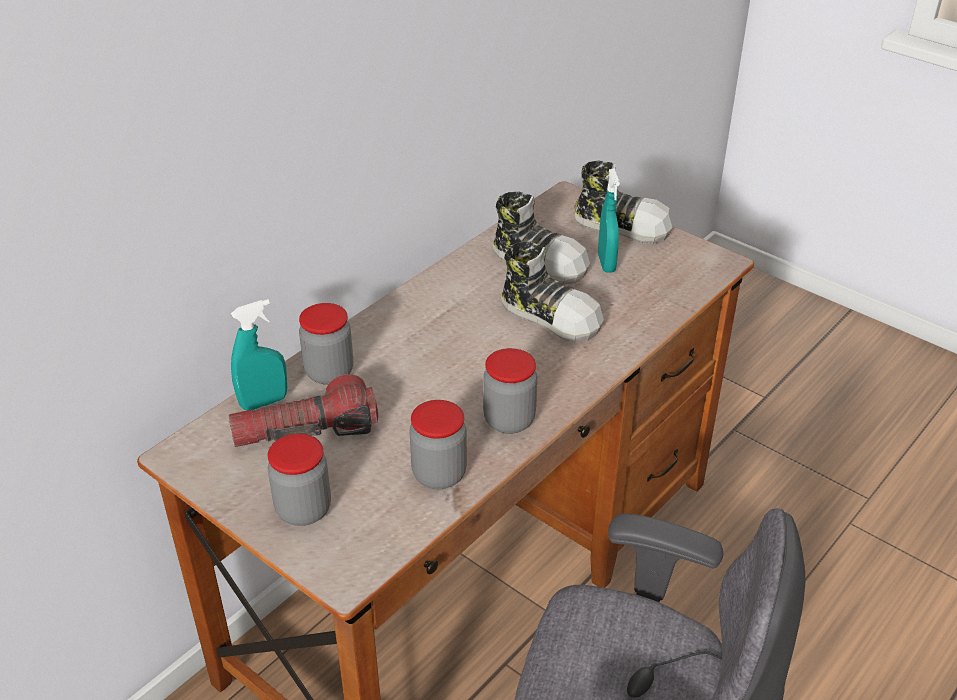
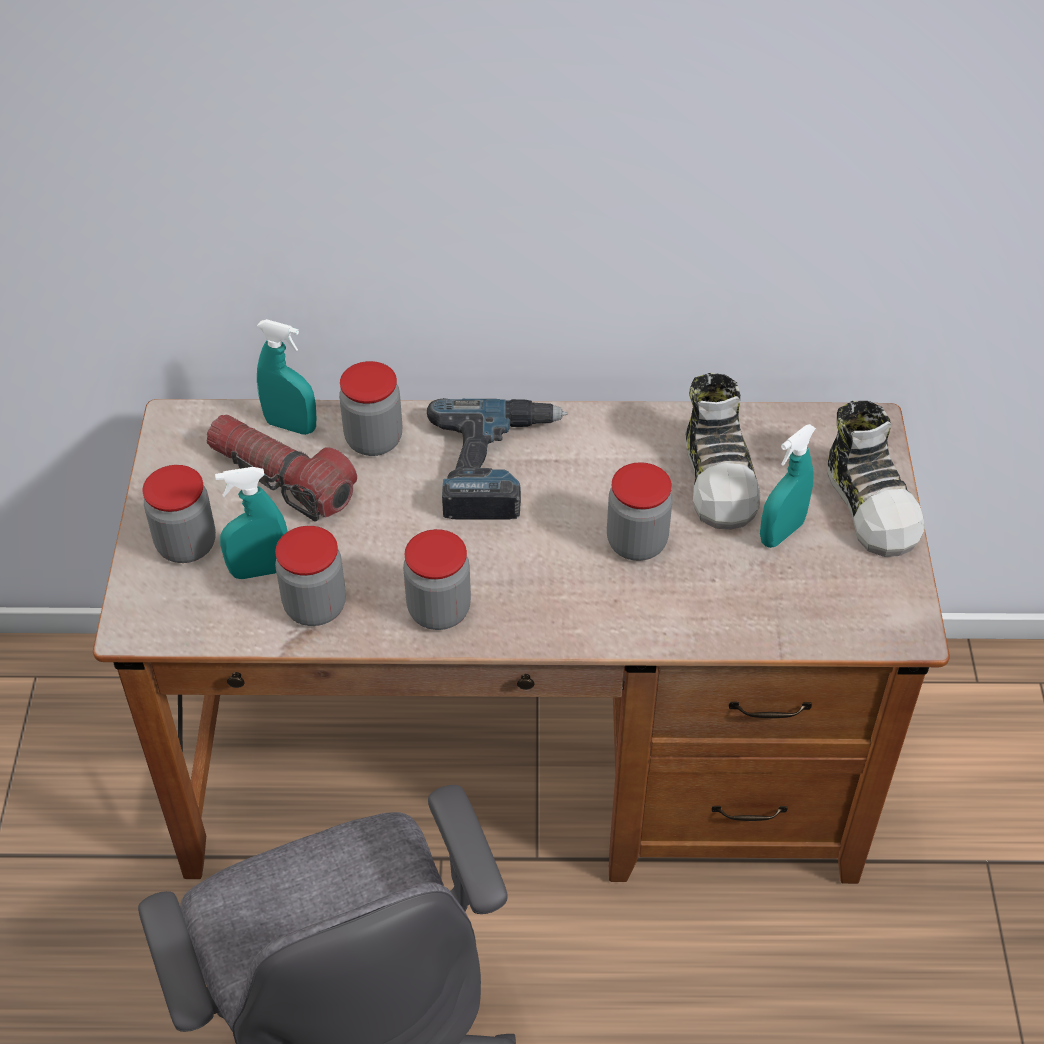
camera: 50 degrees right, 10 degrees up
shoe [501,242,604,343] -> jar [607,462,673,561]
none -> turquoise spray bottle [215,467,288,579]
none -> power drill [427,398,568,519]

